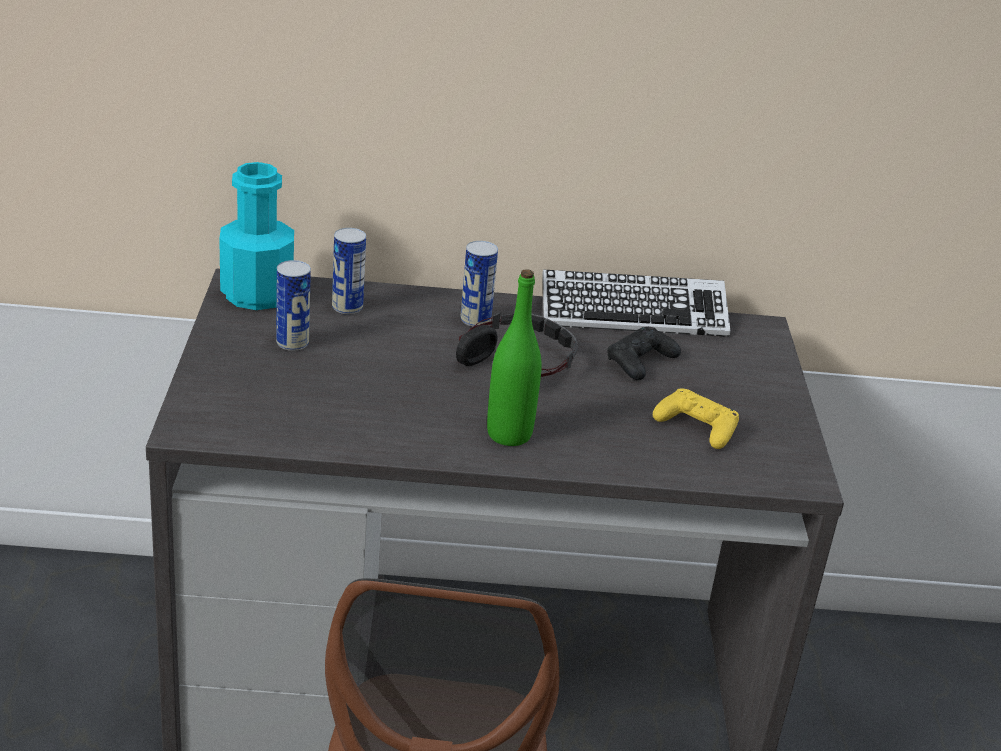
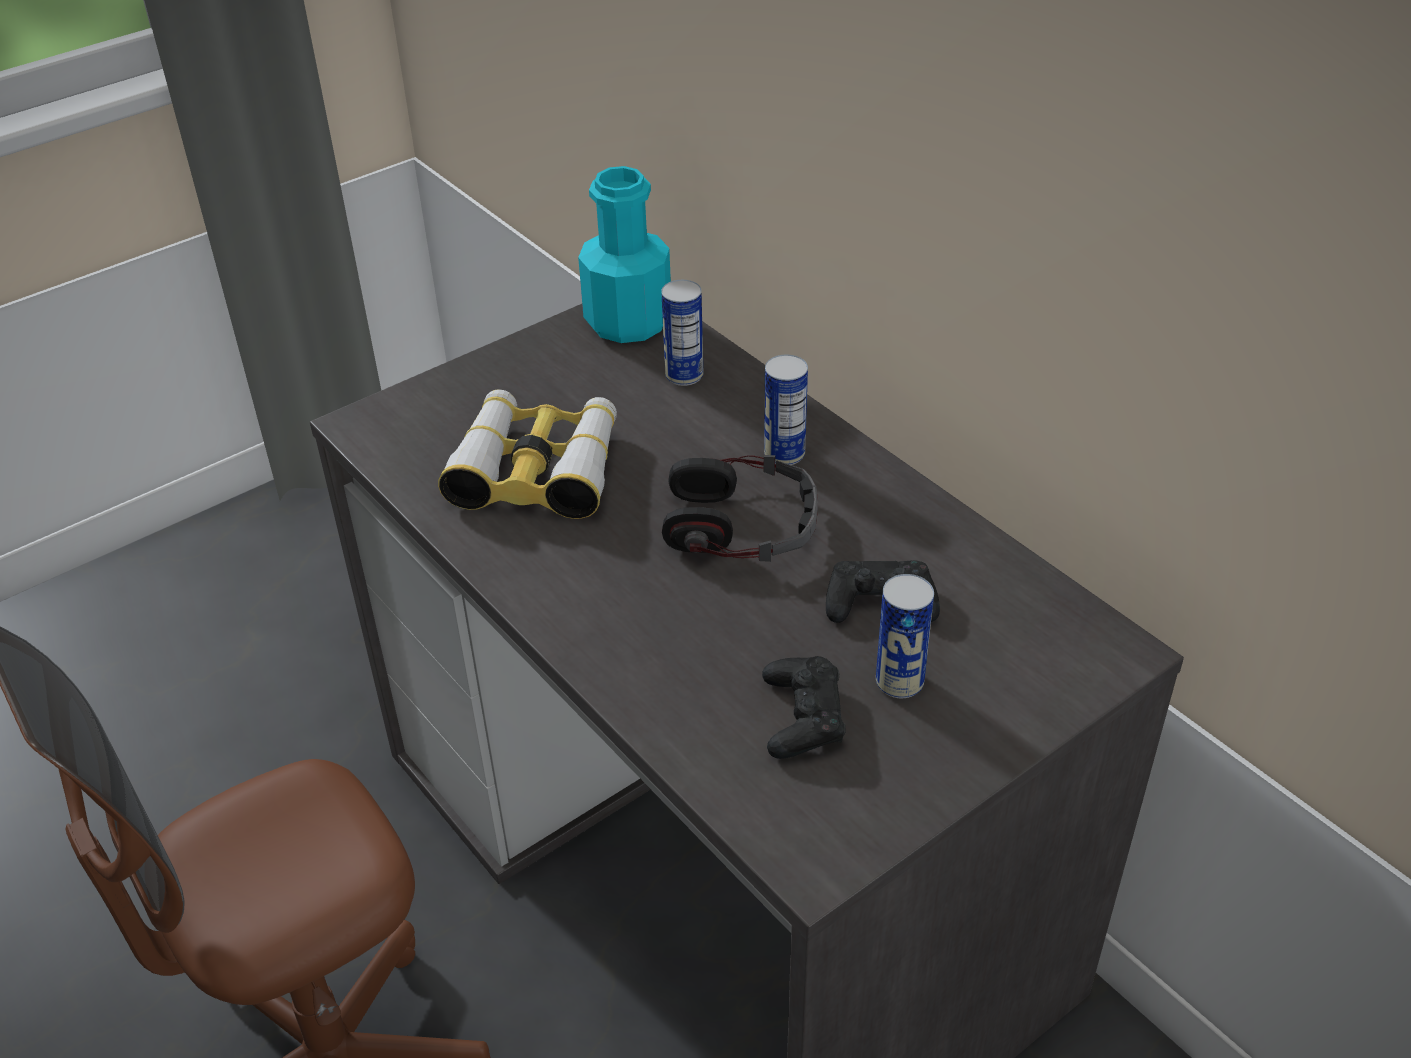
camera: 55 degrees right, 10 degrees up
can [276,260,311,351] -> can moved to [876,574,934,698]
green bottle [487,270,542,446] -> none
keyboard [542,269,730,337] -> none
yellow game controller [653,388,739,449] -> black game controller [762,656,846,759]
none -> binoculars [438,389,617,519]

